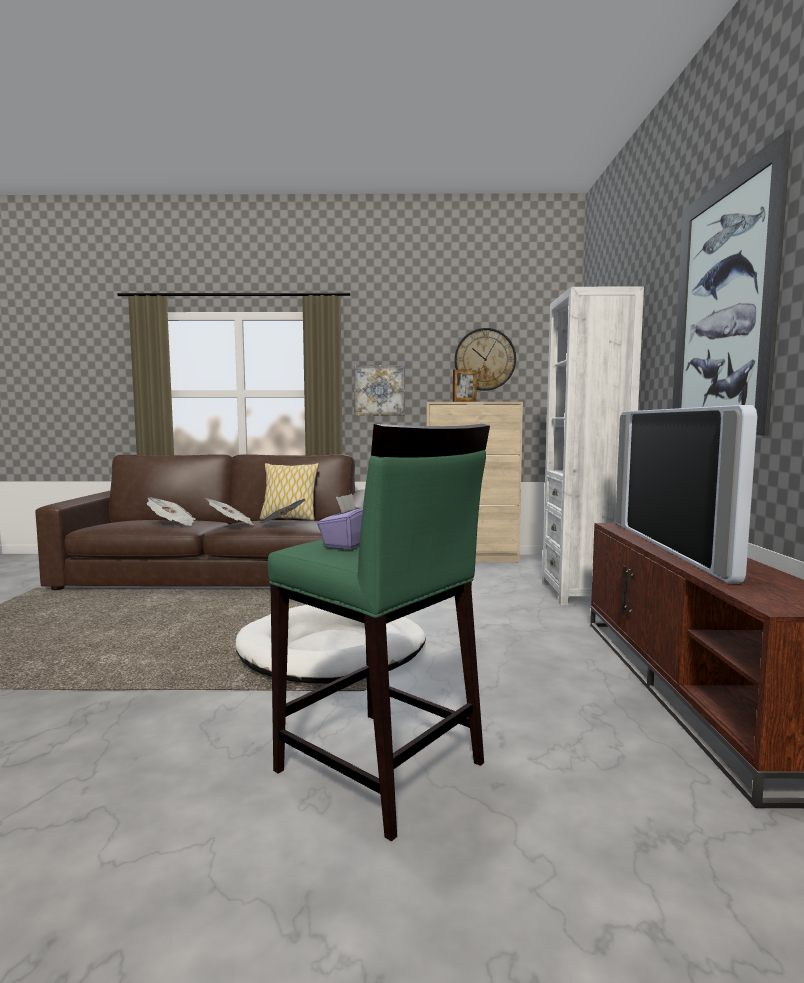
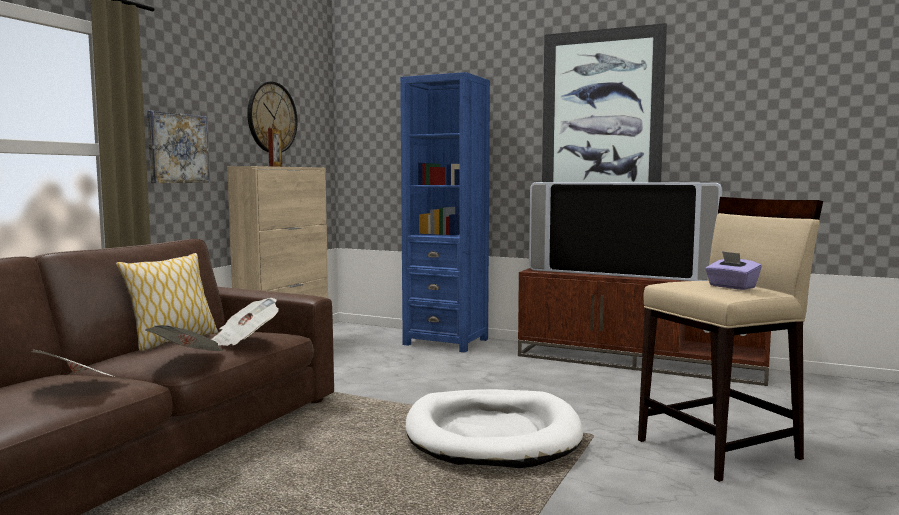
camera: 65 degrees left, 0 degrees up
green stool [268,424,490,842] -> beige stool [638,197,823,482]
white bookcase [542,287,644,605] -> blue bookcase [400,72,490,353]

